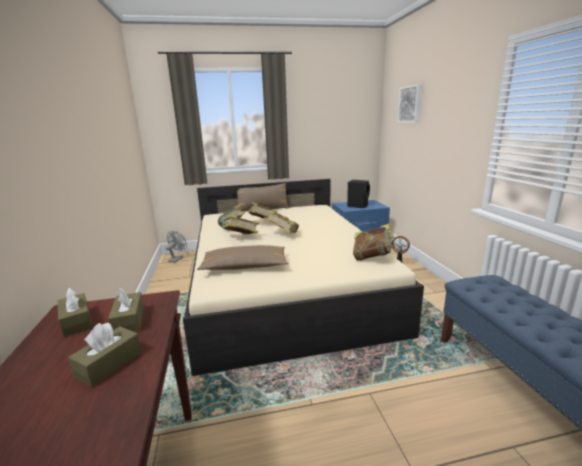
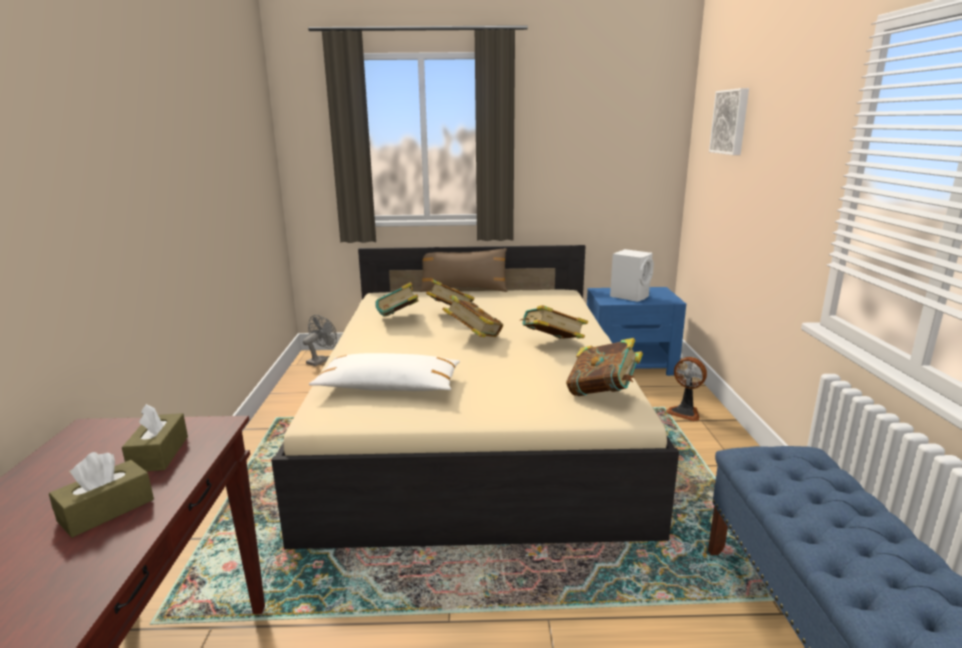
camera: 10 degrees right, 0 degrees up
brown tissue box [58,288,92,337] -> none
brown pillow [197,245,288,270] -> white pillow [309,353,460,391]
book [220,215,260,234] -> book moved to [520,305,588,339]
black speaker [347,180,370,208] -> white speaker [610,249,654,302]

